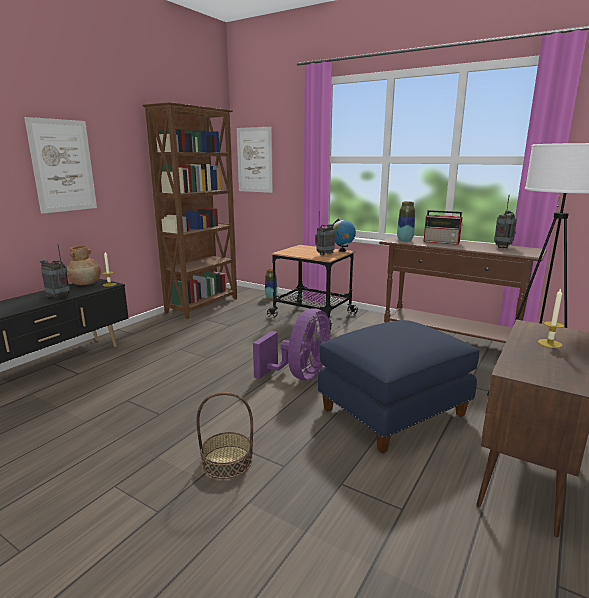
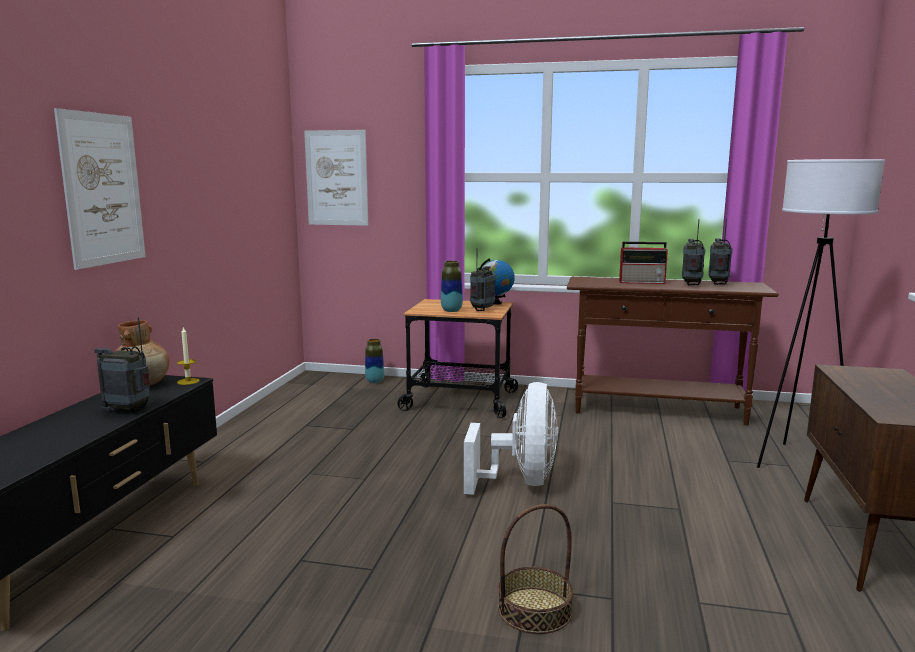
camera: 20 degrees left, 5 degrees down
brown bookcase [142,102,237,319] -> none
purple fan [253,308,330,380] -> white fan [464,382,558,495]
blue ottoman [318,320,480,454] -> none
vase [397,201,415,241] -> vase moved to [441,261,463,312]
candle [538,288,564,348] -> none
none -> radio [682,219,705,286]

